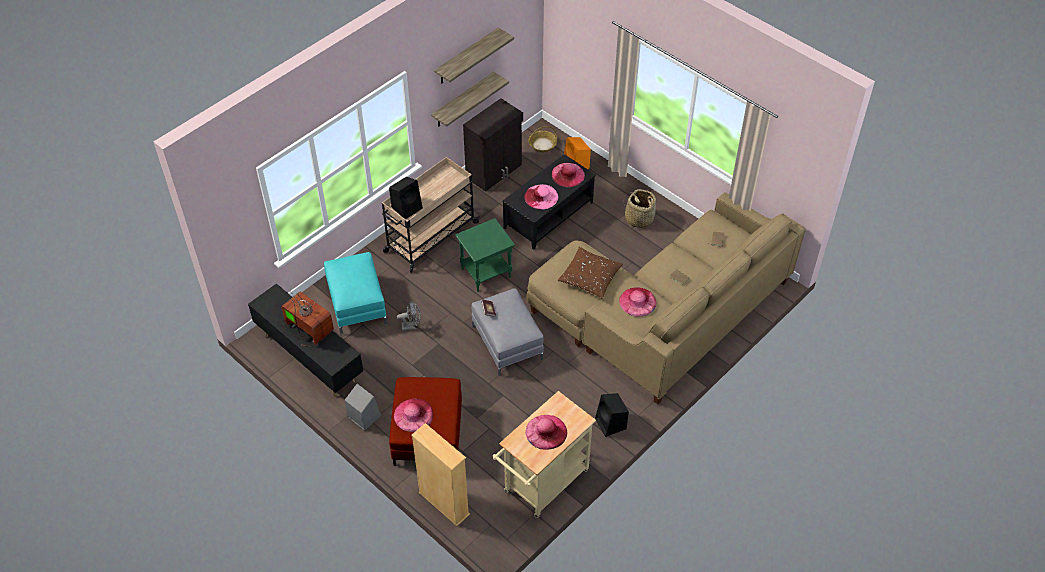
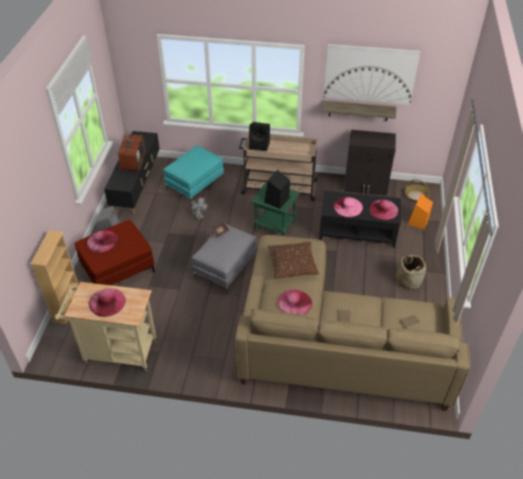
camera: 55 degrees right, 5 degrees down
shelf [434,27,514,83] -> picture [323,44,420,105]
black speaker [595,393,629,437] -> black speaker moved to [264,170,290,209]

